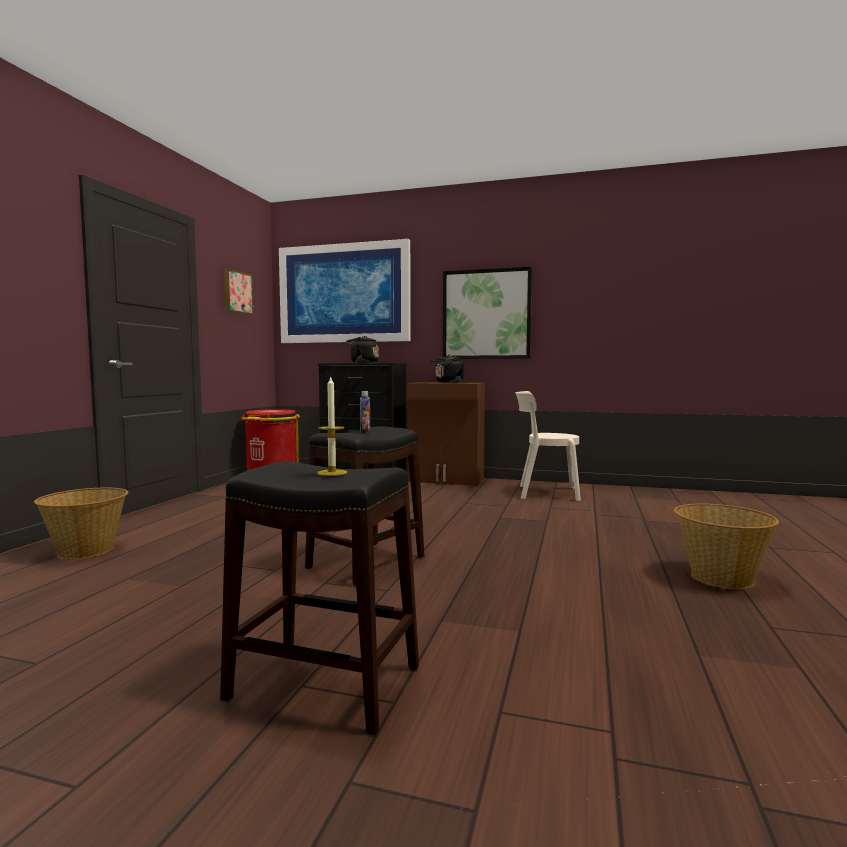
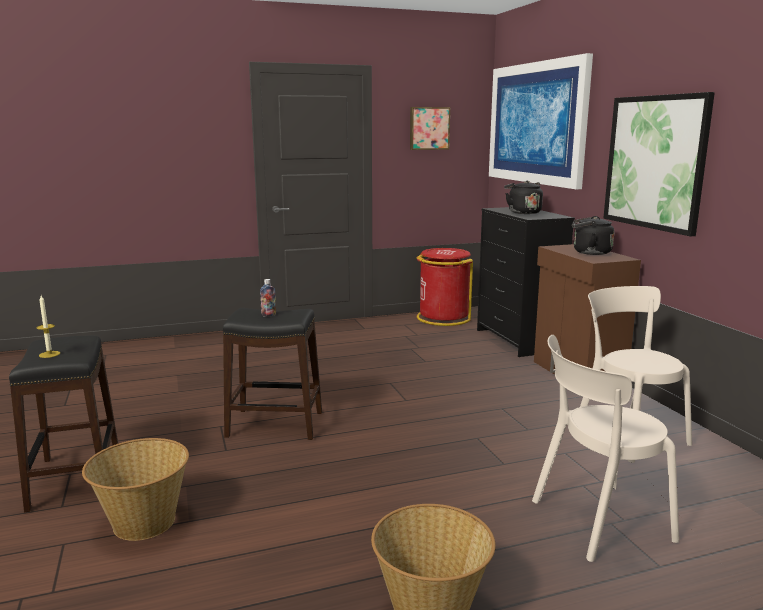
camera: 55 degrees right, 10 degrees up
basket [34,488,128,559] -> basket moved to [82,438,189,541]
none -> beige chair [532,335,679,562]

